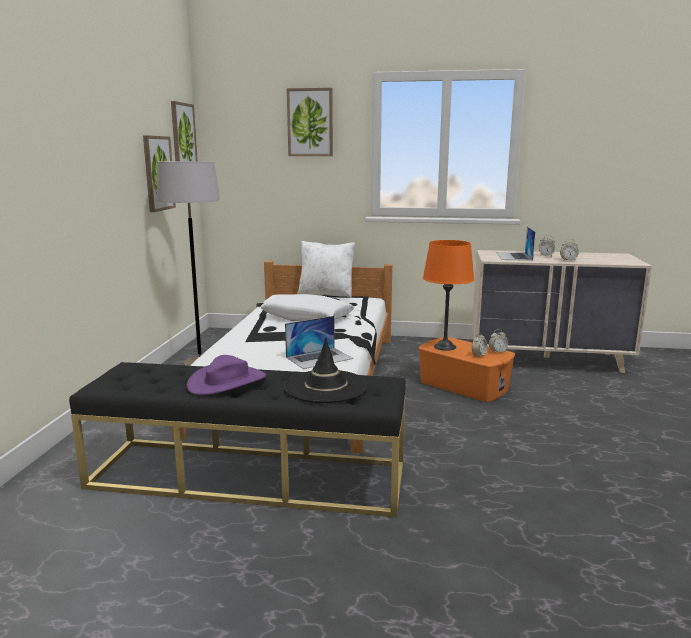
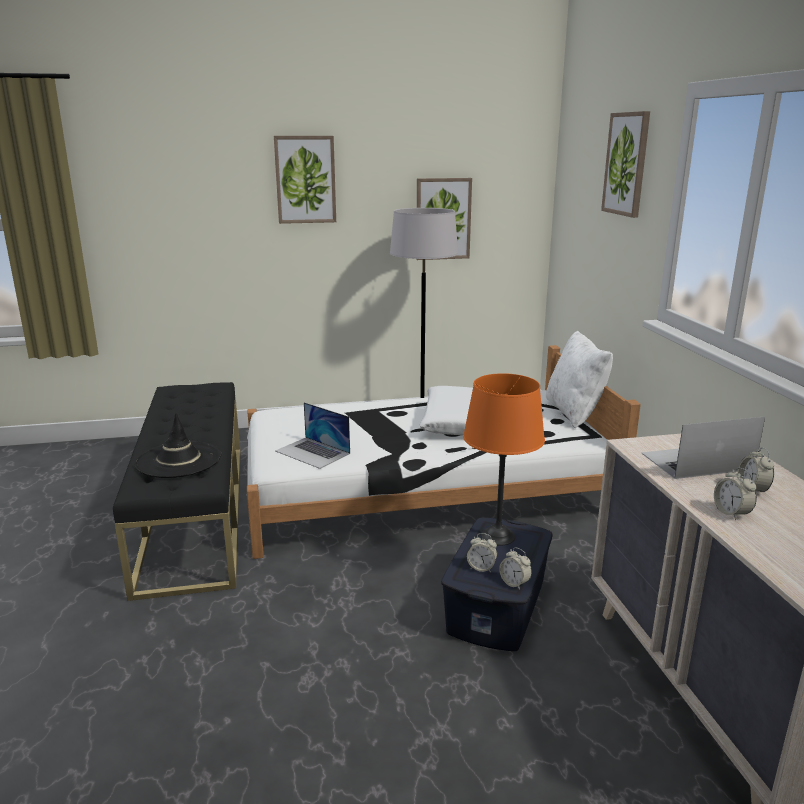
camera: 70 degrees right, 5 degrees up
picture [171,101,198,161] -> picture moved to [274,136,336,224]
purple hat [187,355,266,395] -> none
orange storage box [418,337,515,402] -> blue storage box [441,518,553,651]

